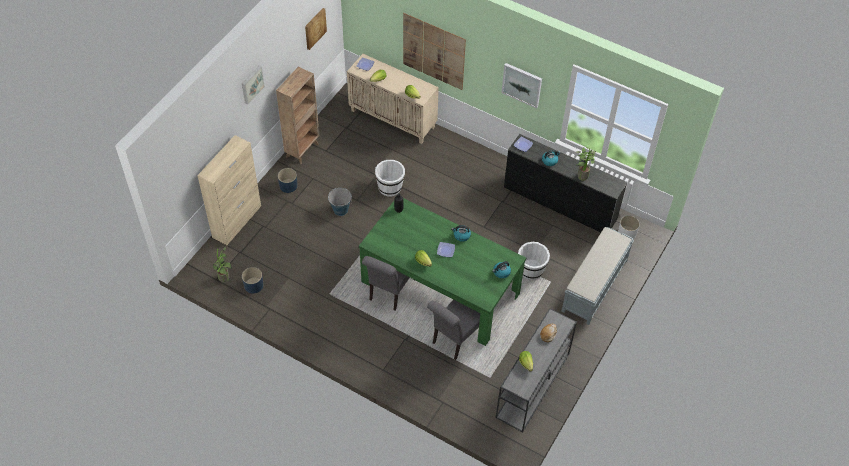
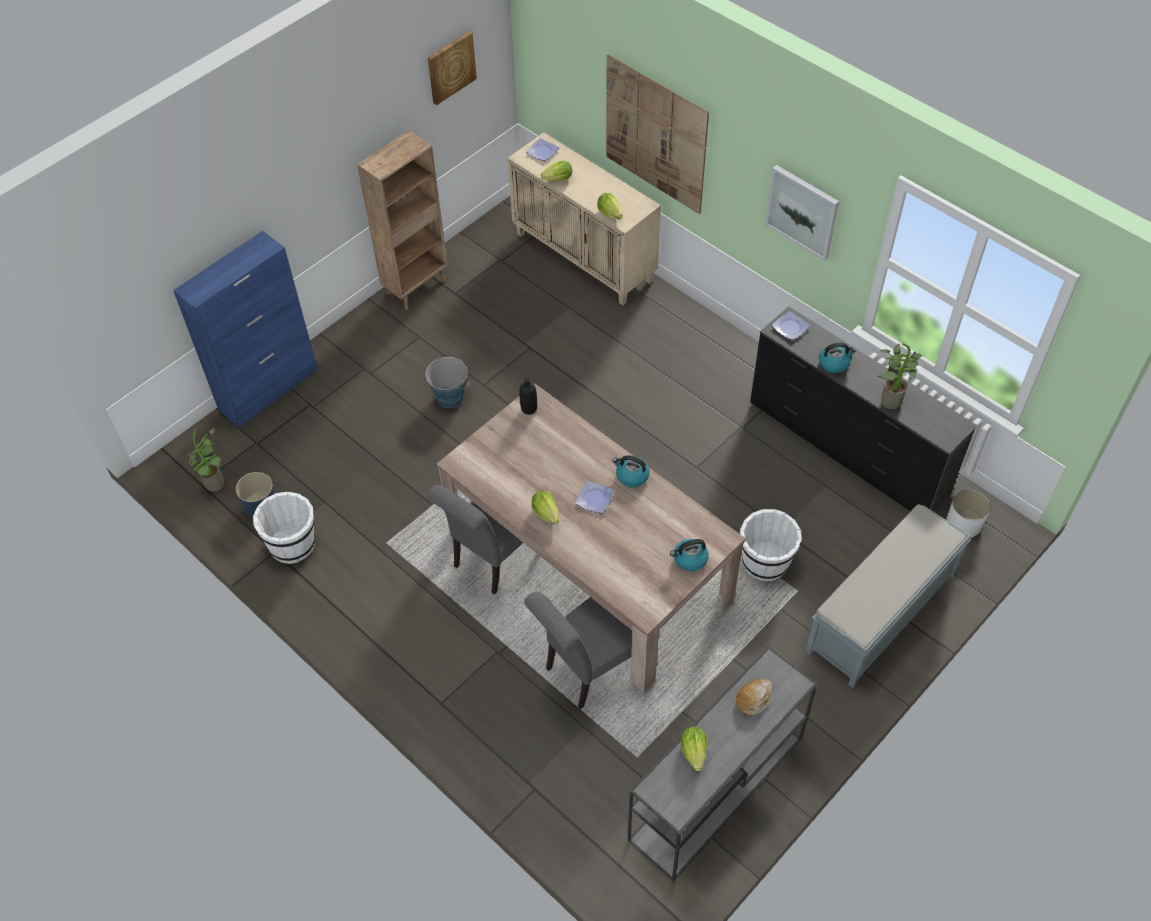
camera: 15 degrees right, 0 degrees up
beige cabinet [197,135,261,245] -> blue cabinet [173,231,318,428]
picture [242,66,265,104] -> none
blue planter [278,168,298,193] -> none
green dining table [359,198,526,346] -> beige dining table [436,384,746,693]
white bucket [375,160,405,197] -> white bucket moved to [253,492,315,564]

